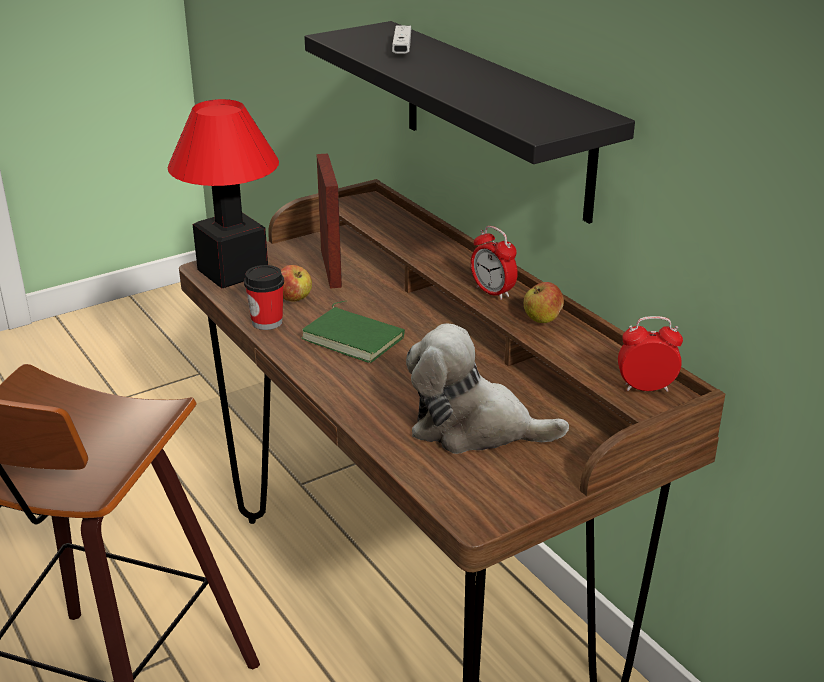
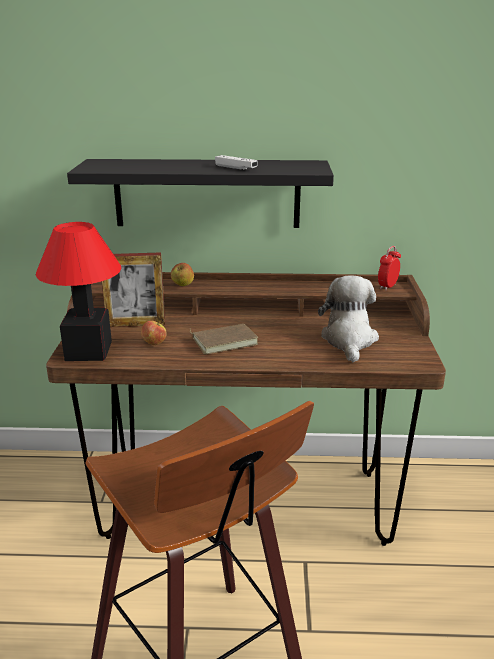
camera: 55 degrees left, 5 degrees down
cup [244,265,284,330] -> none
green book [301,301,405,363] -> brown book [190,324,259,354]
picture frame [316,153,342,288] -> picture frame turned 150 degrees clockwise [102,252,165,327]
white game controller [392,25,411,54] -> white game controller moved to [215,155,258,170]
plush toy [406,323,569,454] -> plush toy turned 135 degrees clockwise [318,276,379,362]
alarm clock [471,226,518,300] -> none
apple [523,282,564,323] -> apple moved to [171,263,194,286]

